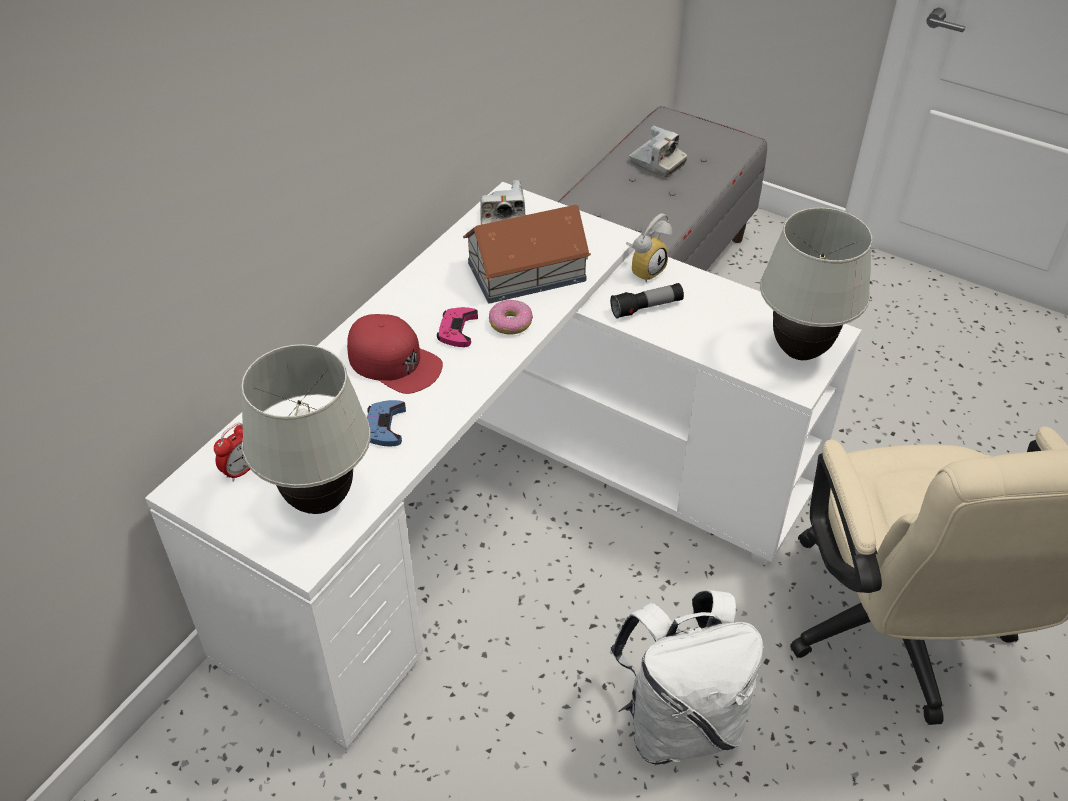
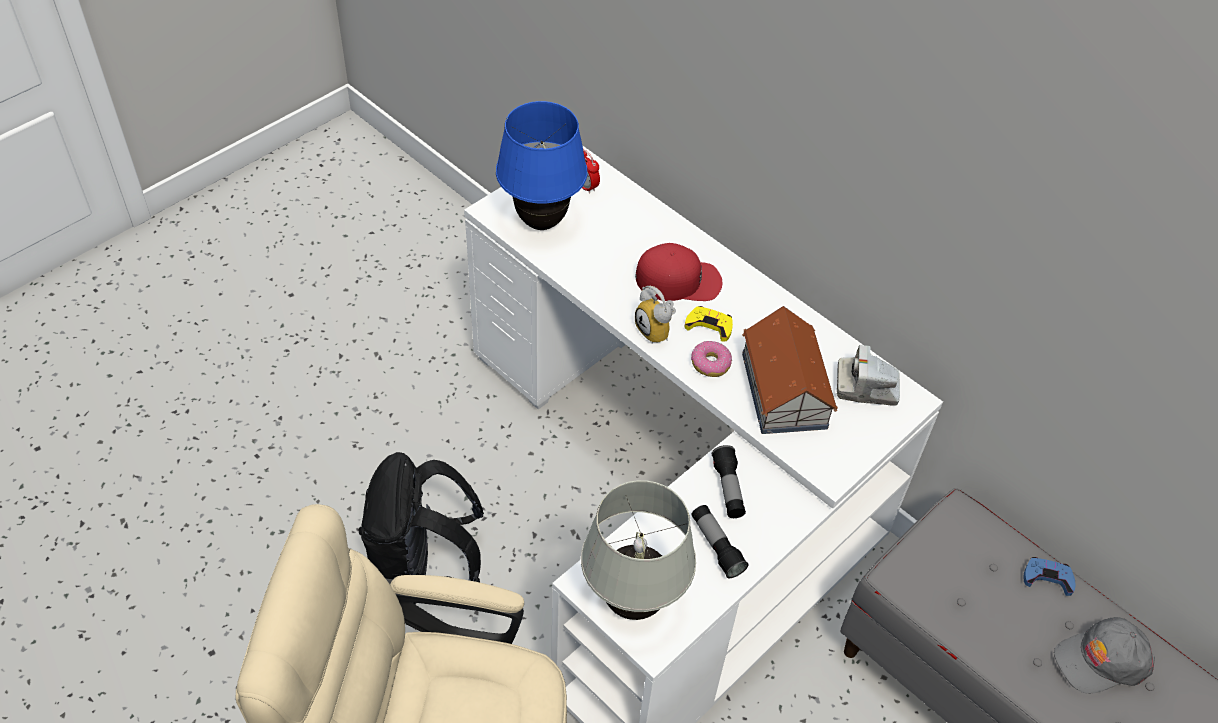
camera: 100 degrees right, 5 degrees up
white table lamp [241,344,371,514] -> blue table lamp [496,101,587,230]
red cap [347,314,443,394] -> red cap turned 135 degrees counterclockwise [635,243,722,301]
blue game controller [367,400,406,446] -> blue game controller moved to [1023,557,1075,596]
pink game controller [437,307,478,347] -> yellow game controller [685,306,733,342]
white backpack [610,589,763,765] -> black backpack [358,452,484,604]
alarm clock [626,213,672,283] -> alarm clock moved to [635,286,676,343]
camera [629,126,687,177] -> grey cap [1054,617,1155,694]
none -> flashlight [691,505,749,578]

